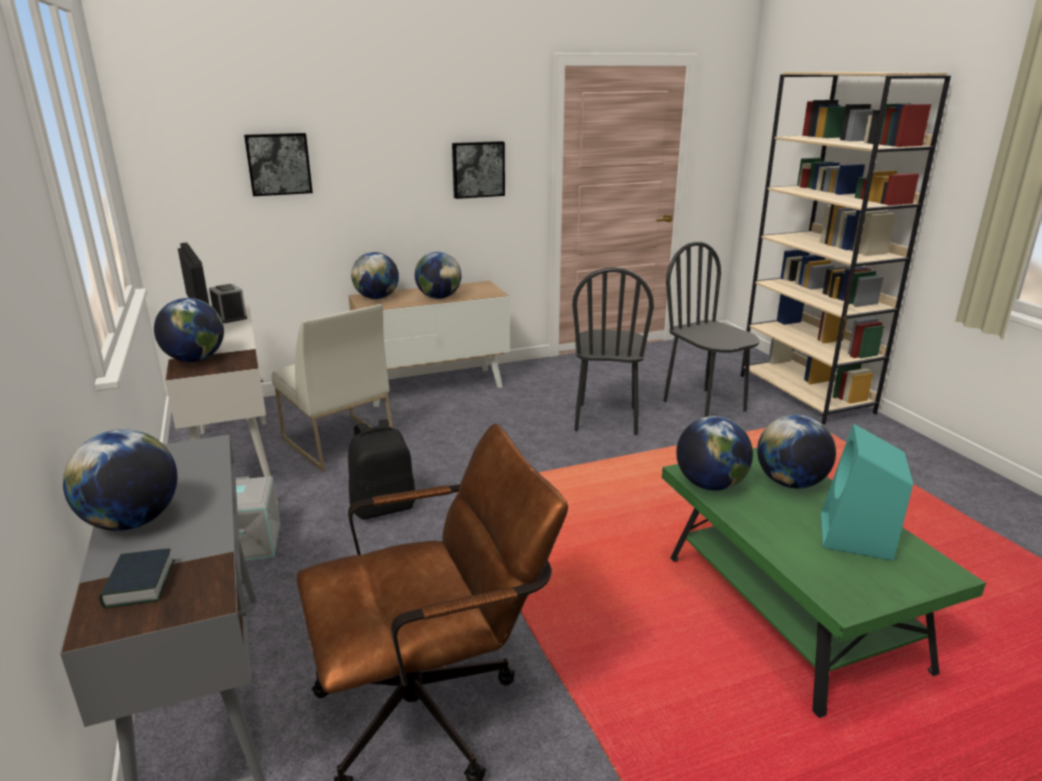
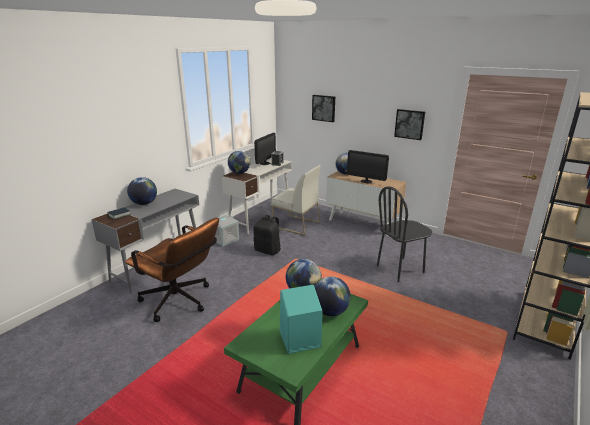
camera: 55 degrees right, 0 degrees up
white chair [272,304,393,471] -> white chair turned 75 degrees counterclockwise [271,165,321,236]
globe [415,252,461,299] -> monitor [347,150,389,183]
black chair [663,241,760,417] -> none

